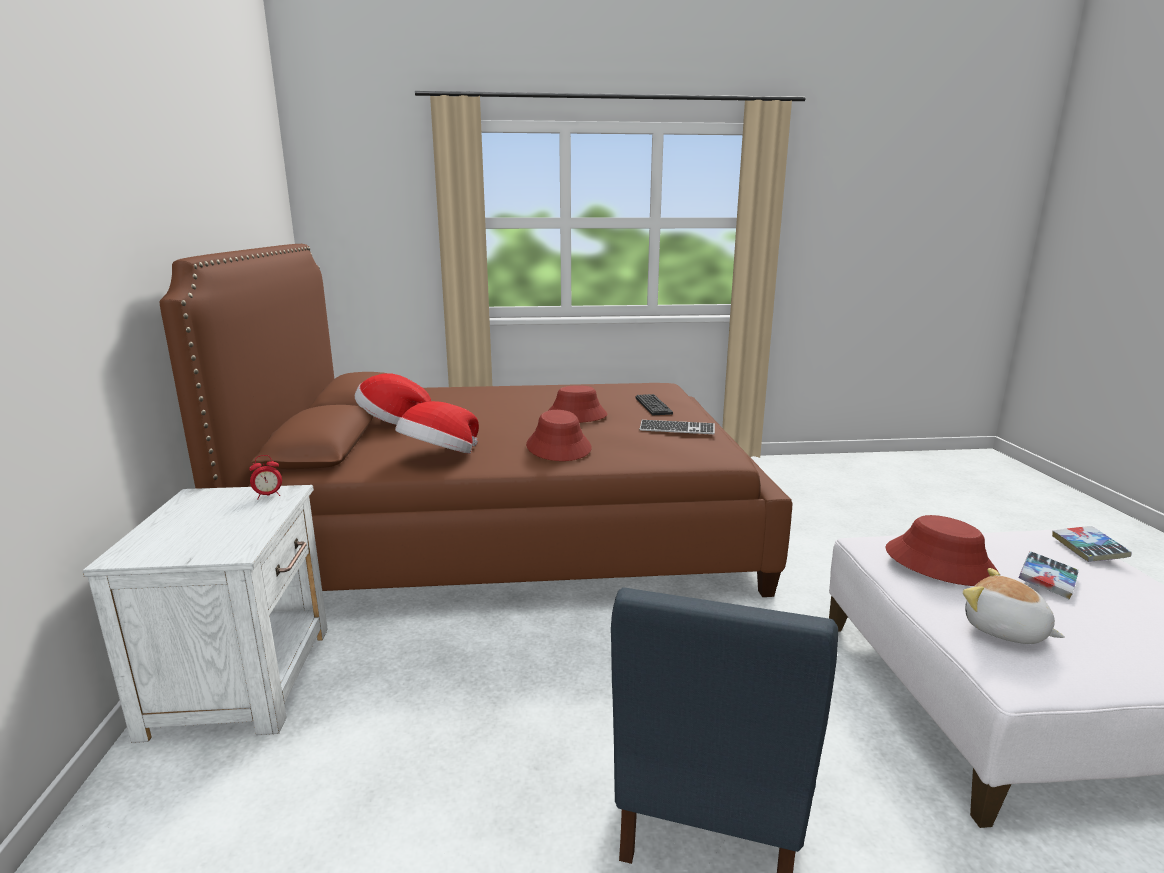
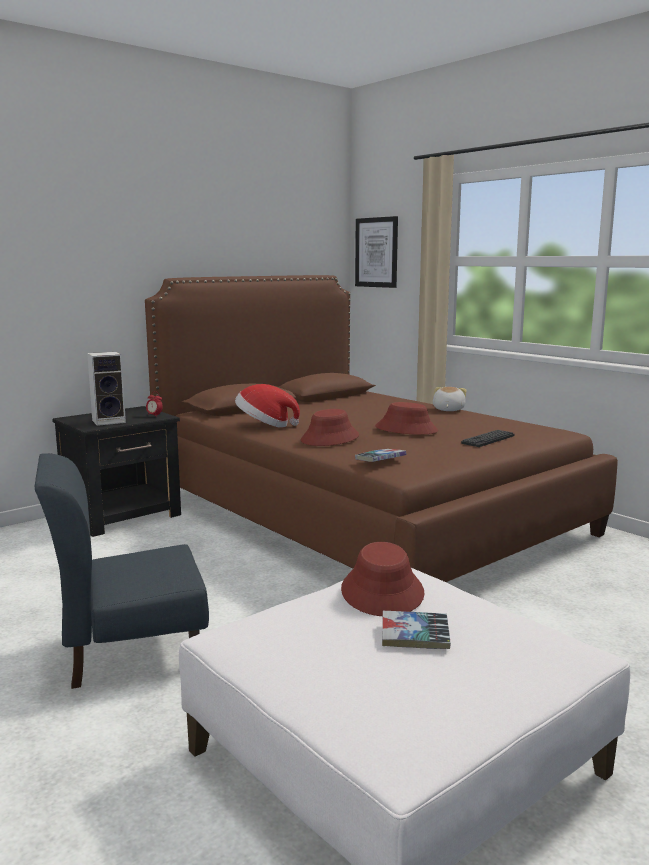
camera: 55 degrees right, 5 degrees down
white nightstand [83,485,328,743] -> black nightstand [52,406,181,537]
hat [355,373,431,425] -> none
keyboard [640,420,715,434] -> none
plush toy [963,568,1065,644] -> plush toy moved to [433,387,467,411]
book [1052,526,1131,562] -> book moved to [355,449,406,462]
none -> speaker [87,352,126,426]
none -> picture [355,216,398,288]

